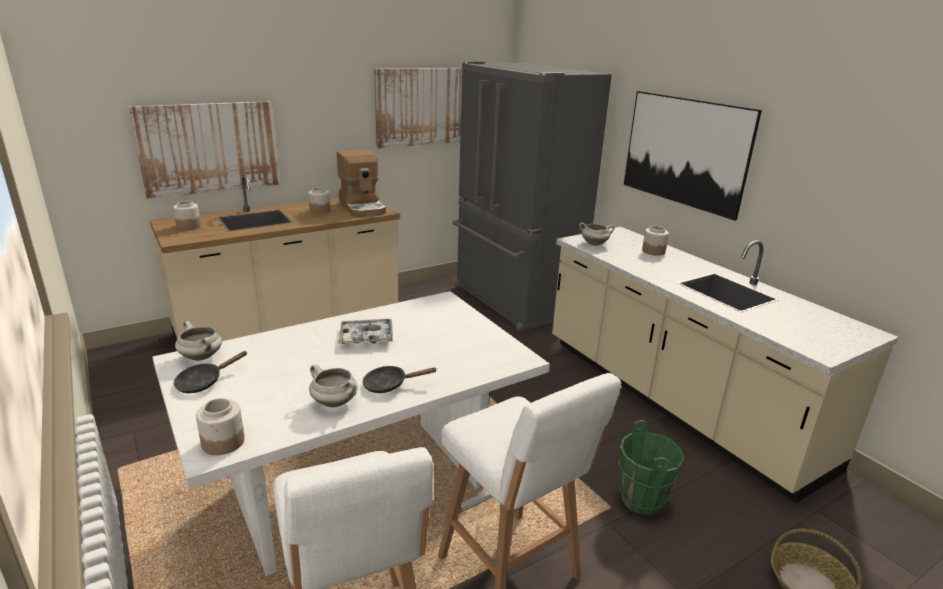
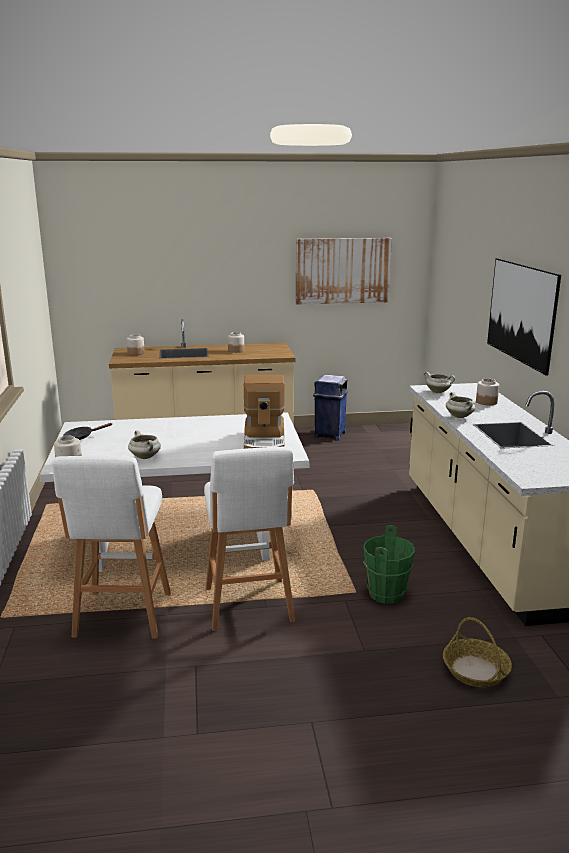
camera: 25 degrees right, 5 degrees down
picture [129,101,280,199] -> none
white cooking pot [175,321,222,361] -> white cooking pot moved to [446,392,475,418]
coffee machine [337,150,386,217] -> coffee machine moved to [244,375,285,449]
tray [339,319,393,344] -> none
black frying pan [362,366,437,393] -> none
grey fridge [453,61,612,332] -> none
none -> blue trash can [313,375,348,441]

